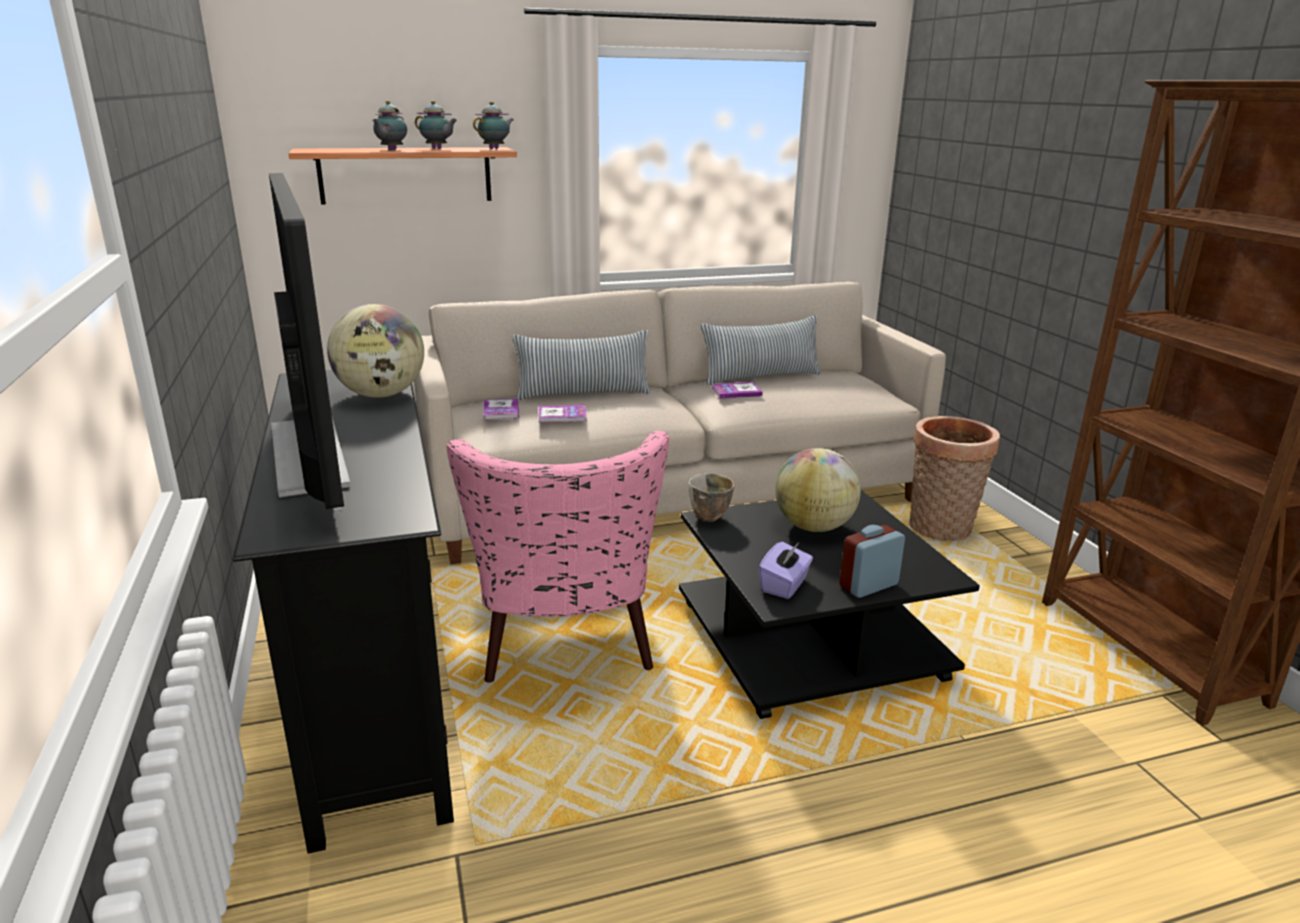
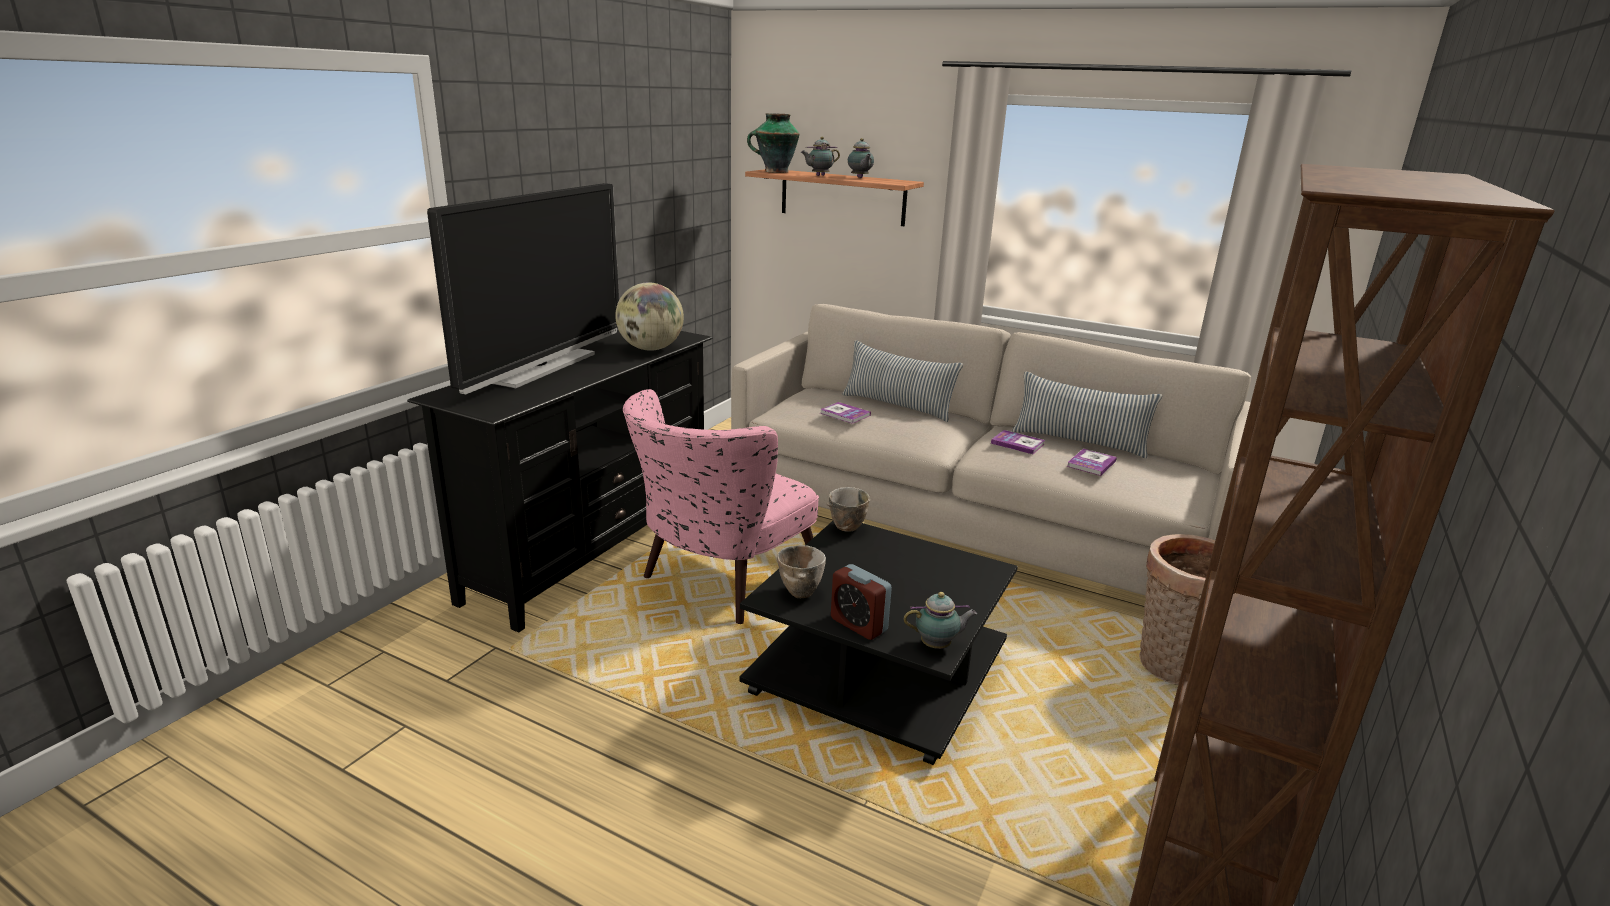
camera: 45 degrees right, 0 degrees up
teapot [473,101,514,149] -> teapot moved to [903,592,977,649]
book [483,398,519,420] -> book moved to [1067,448,1117,476]
purple tissue box [759,541,813,599] -> bowl [777,545,826,598]
globe [775,448,861,532] -> none
alarm clock [839,525,905,598] -> alarm clock turned 150 degrees counterclockwise [831,564,892,640]
none -> vase [747,113,799,173]

